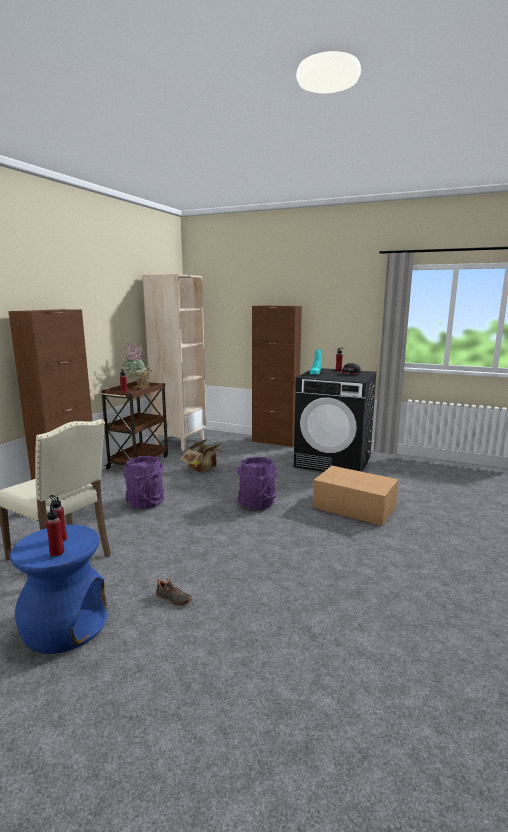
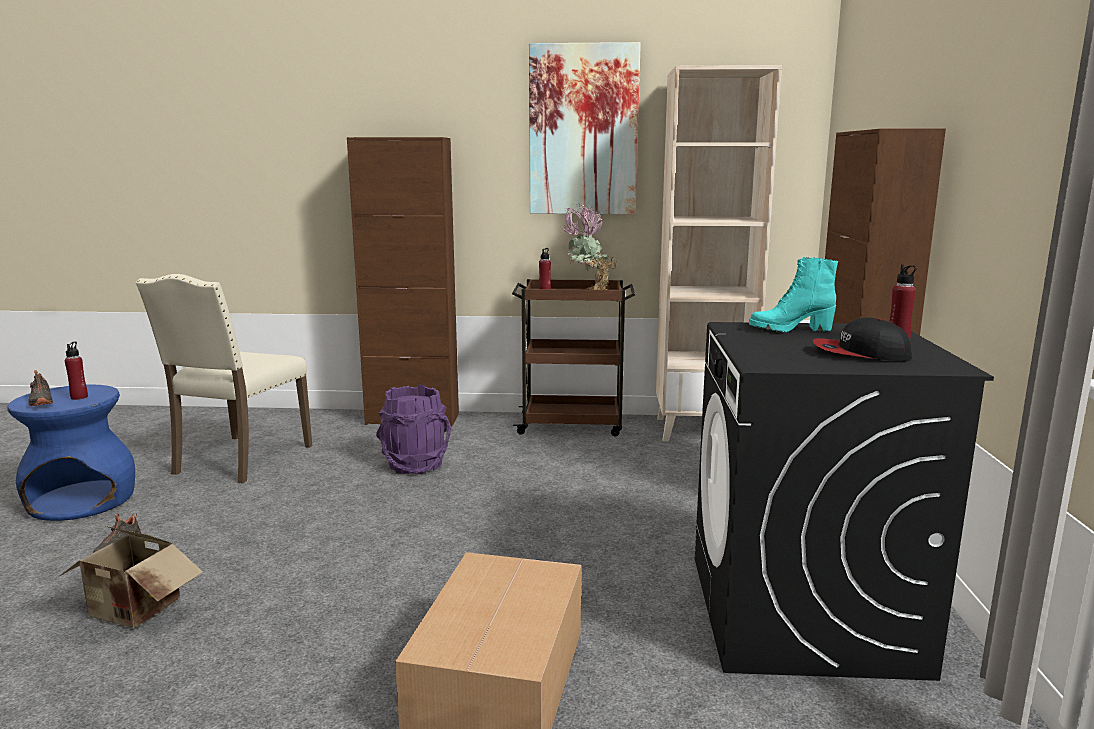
camera: 70 degrees right, 0 degrees up
red bottle [46,505,64,556] -> black shoe [28,370,53,406]
cardboard box [180,439,224,473] -> cardboard box moved to [49,526,203,628]
purple bucket [237,456,277,510] -> none
none -> picture [529,42,641,214]

